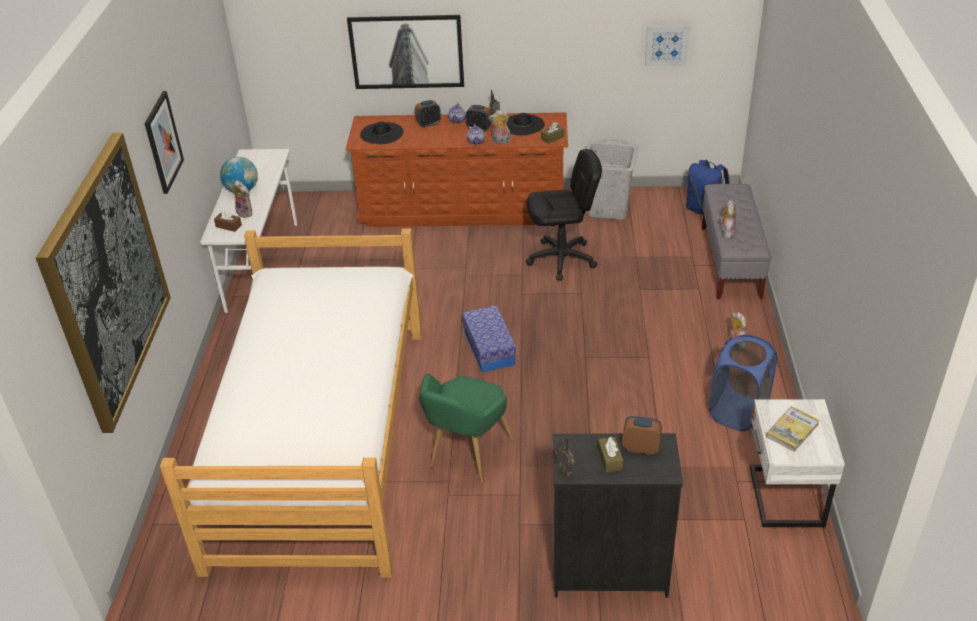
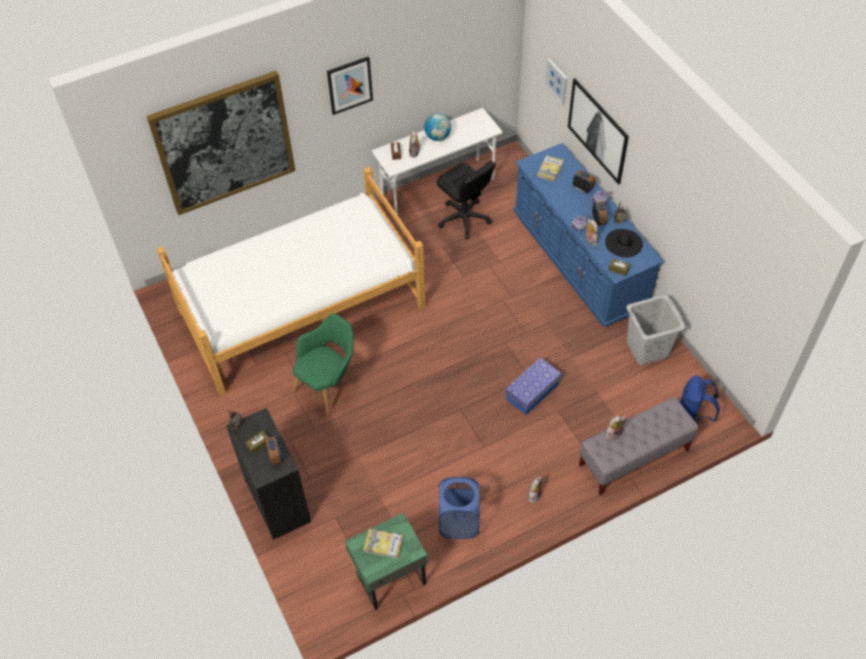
camera: 60 degrees right, 15 degrees up
brown dresser [345,112,568,227] -> blue dresser [514,143,664,327]
black hat [360,121,403,144] -> book [537,155,564,182]
green armchair [419,374,513,483] -> green armchair turned 135 degrees clockwise [293,314,356,417]
storage box [462,305,516,372] -> storage box moved to [505,357,562,415]
black office chair [526,149,602,281] -> black office chair moved to [437,161,496,239]
picture [645,25,690,66] -> picture moved to [545,58,567,105]
white nightstand [750,399,845,528] -> green nightstand [345,513,428,610]

